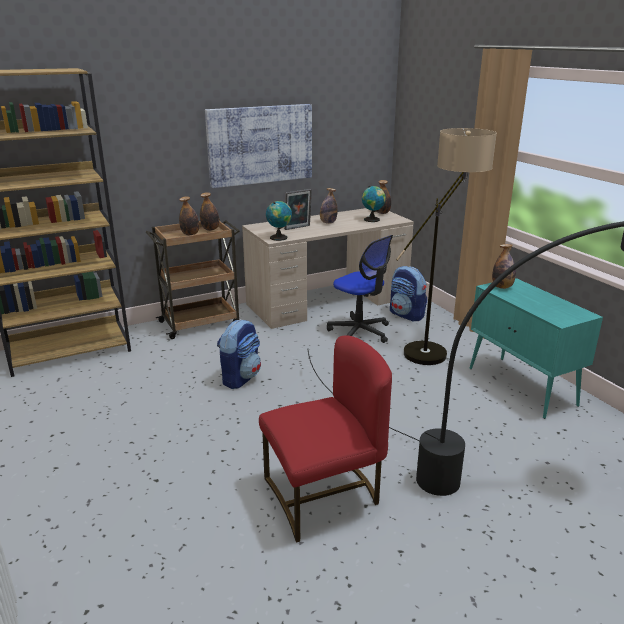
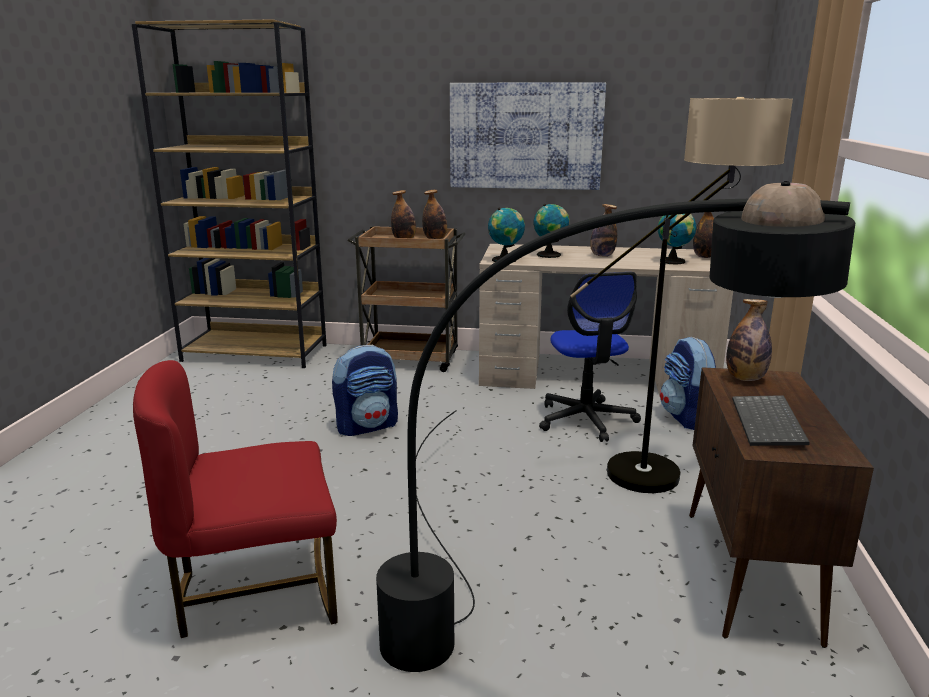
camera: 35 degrees right, 5 degrees down
red chair [259,335,392,543] -> red chair turned 150 degrees clockwise [133,360,338,638]
picture frame [284,189,312,230] -> globe [534,204,570,258]
turquoise cabinet [470,278,603,419] -> brown cabinet [689,367,874,648]
none -> keyboard [732,395,809,446]

